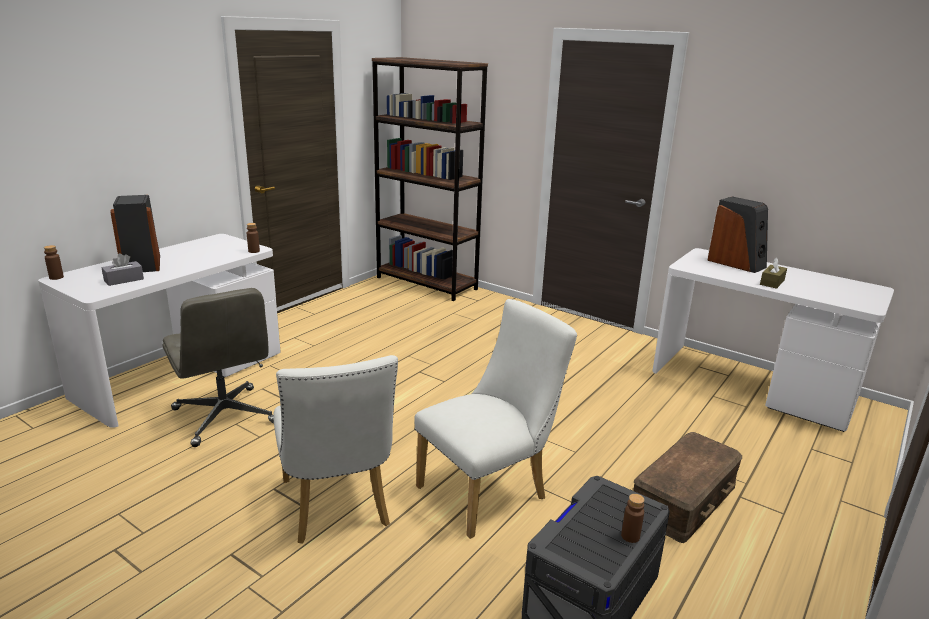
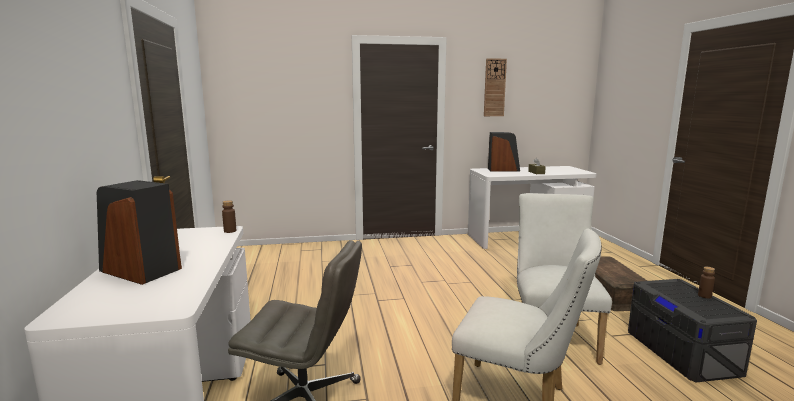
camera: 45 degrees left, 10 degrees down
brown bottle [44,245,64,280] -> none
grey tissue box [101,253,144,286] -> none
brown bookcase [372,57,488,301] -> none
none -> wall clock [484,58,507,116]

